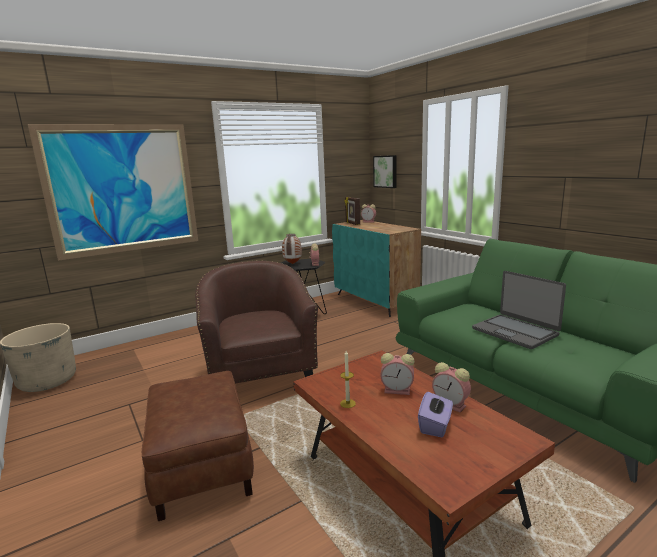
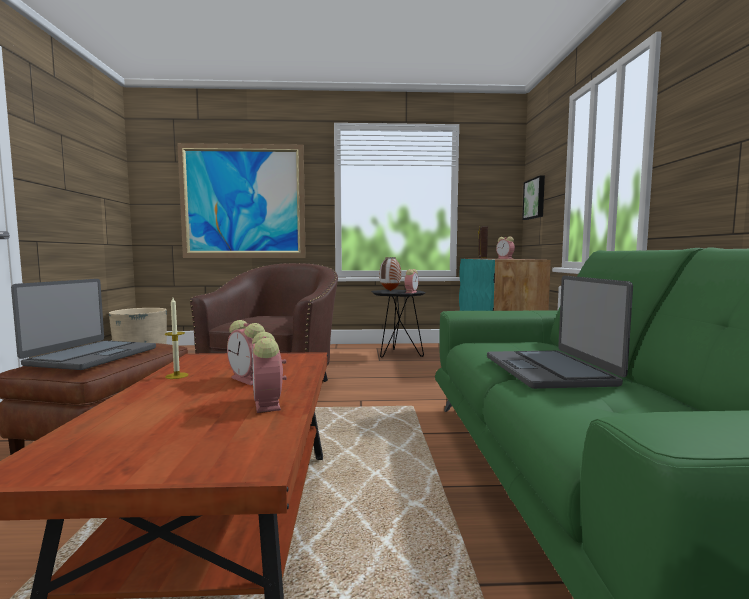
camera: 30 degrees right, 10 degrees down
purple tissue box [418,392,453,437] -> none
none -> laptop [11,279,156,370]

